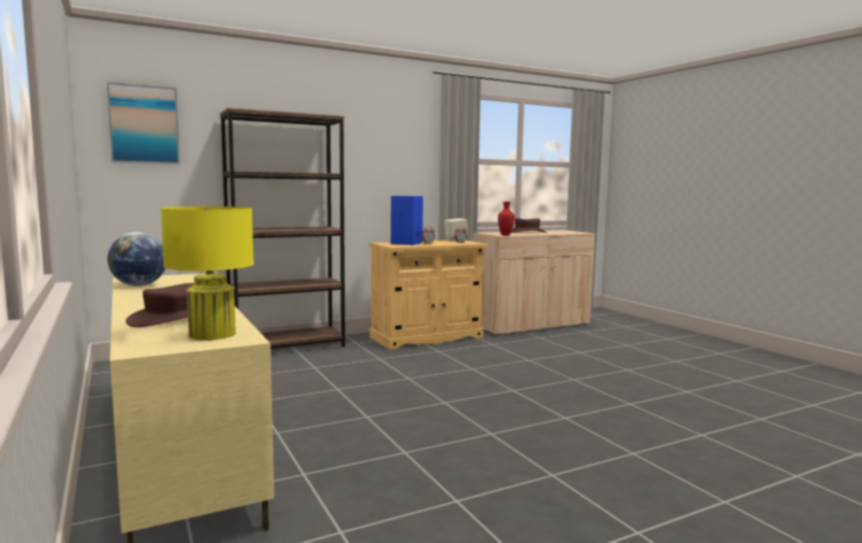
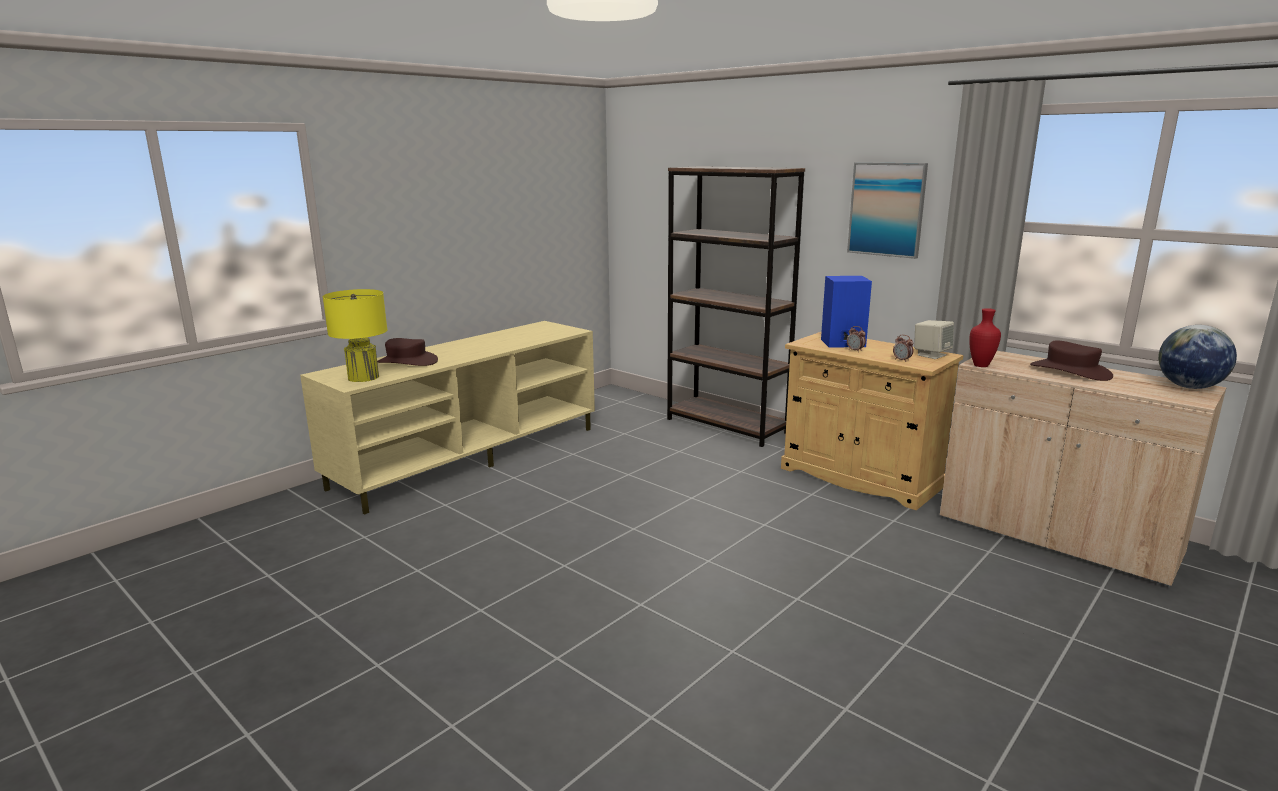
camera: 70 degrees right, 10 degrees up
picture [107,82,180,164] -> picture moved to [847,162,928,259]
globe [107,232,165,286] -> globe moved to [1158,325,1237,389]

